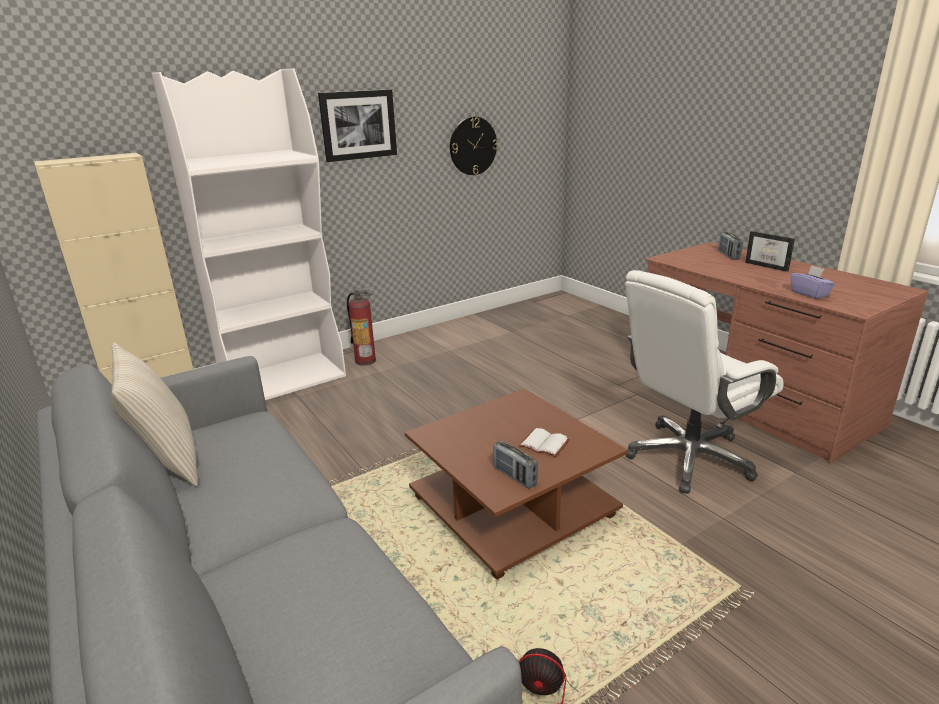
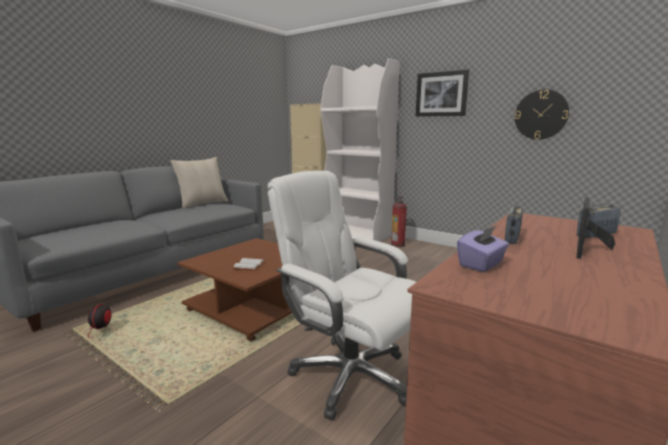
camera: 70 degrees right, 10 degrees down
radio [493,441,538,489] -> radio moved to [505,205,523,244]

